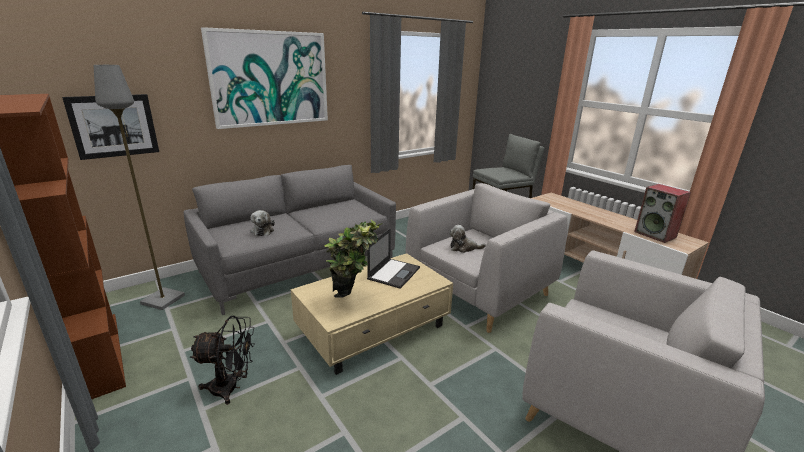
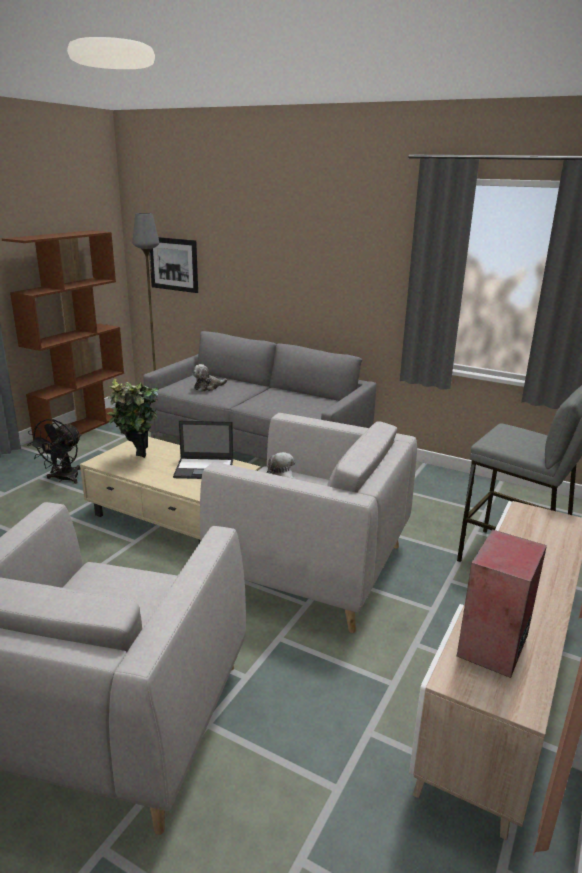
camera: 65 degrees right, 0 degrees up
black fan [190,315,255,405] -> black fan turned 45 degrees clockwise [27,419,82,484]
picture [201,27,328,129] -> none

